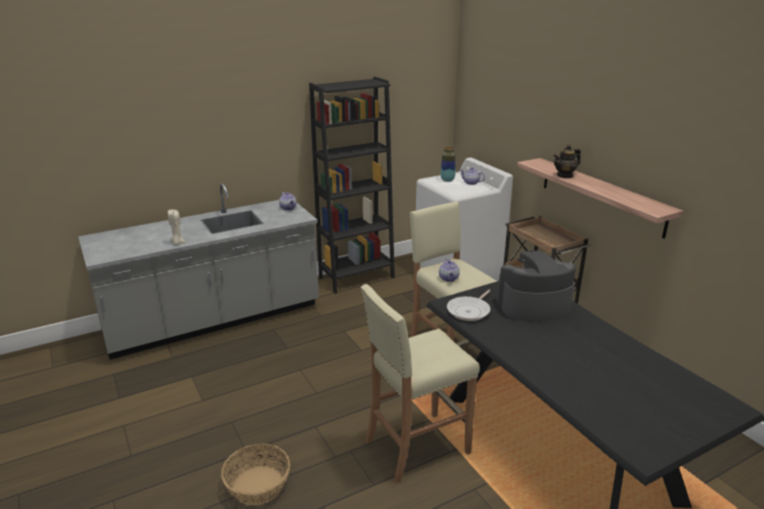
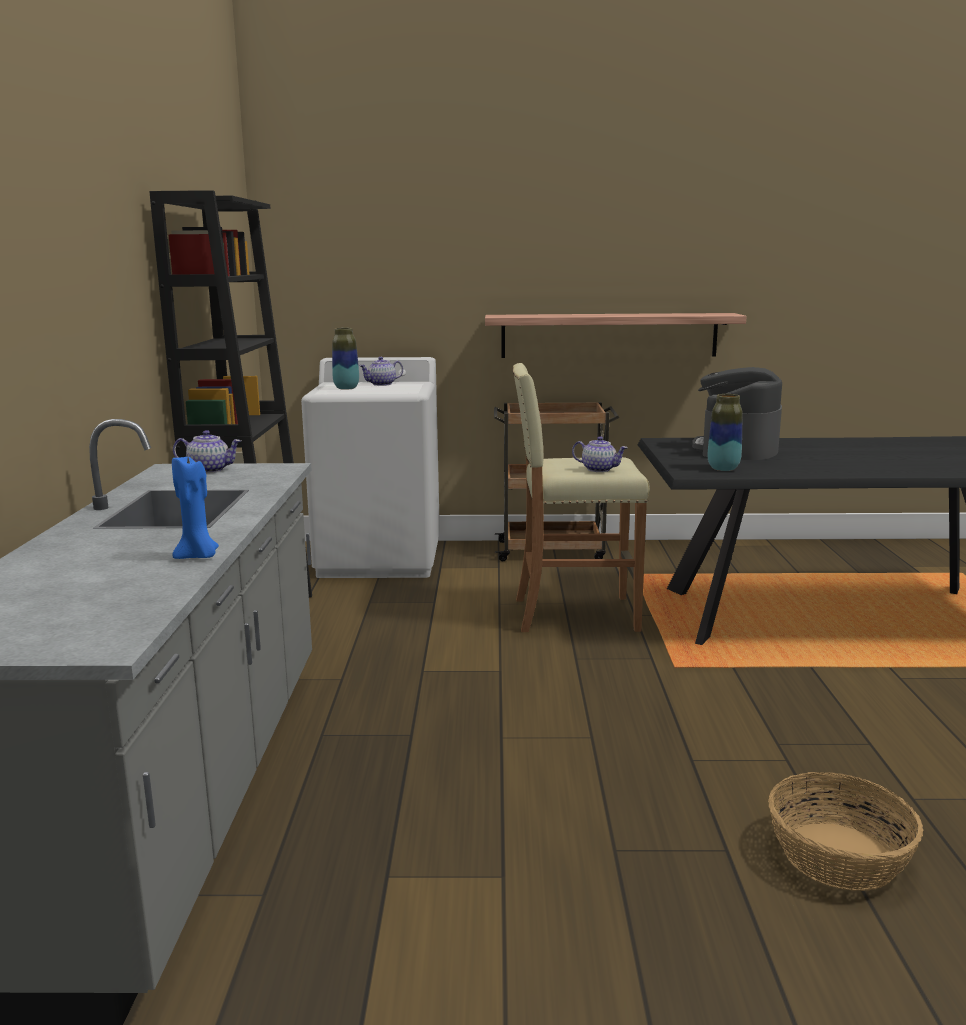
camera: 60 degrees left, 10 degrees down
beige candle [168,210,186,245] -> blue candle [172,457,219,559]
beige stool [360,284,480,483] -> none
frying pan [447,290,491,321] -> vase [708,394,743,471]
teapot [554,144,581,178] -> none

